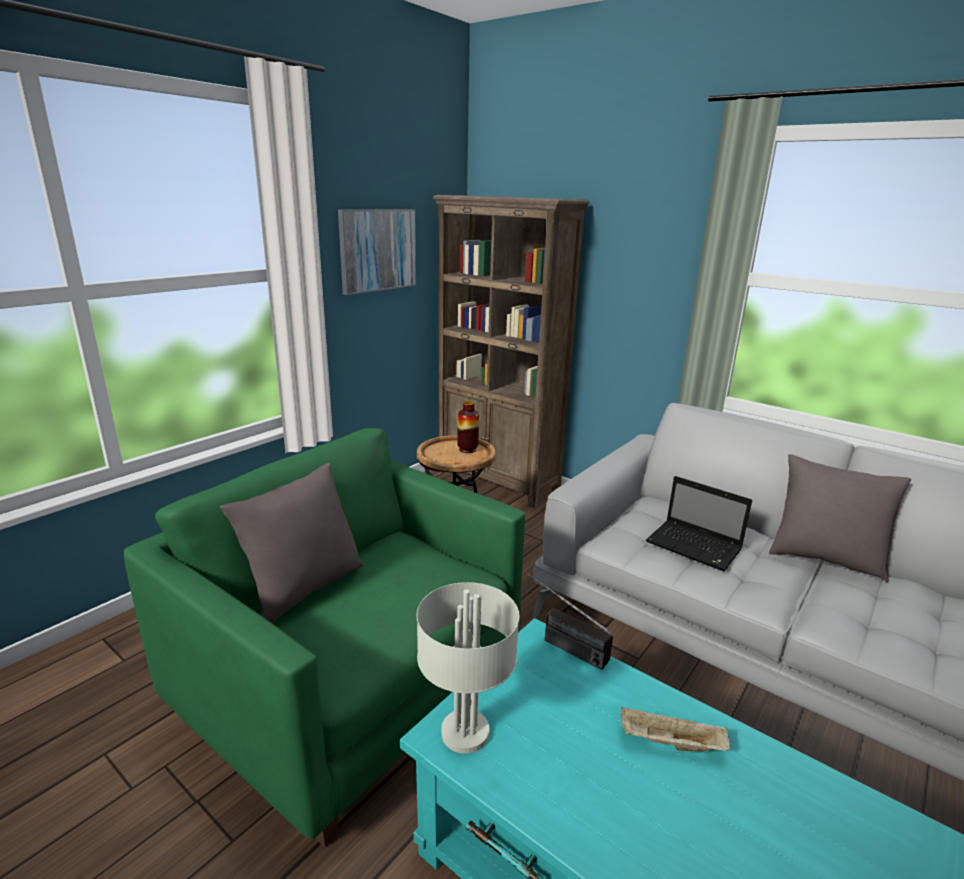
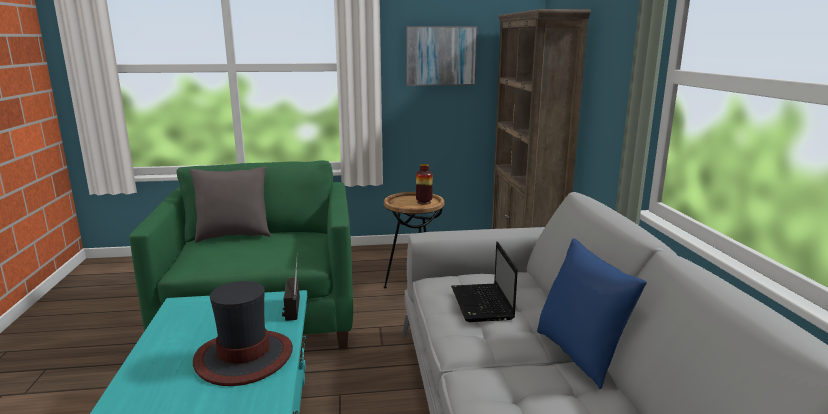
camera: 45 degrees right, 5 degrees down
grey table lamp [417,582,519,754] -> none
beige tray [621,707,730,752] -> hat [193,281,293,386]
grey pillow [769,454,911,582] -> blue pillow [537,238,647,390]

